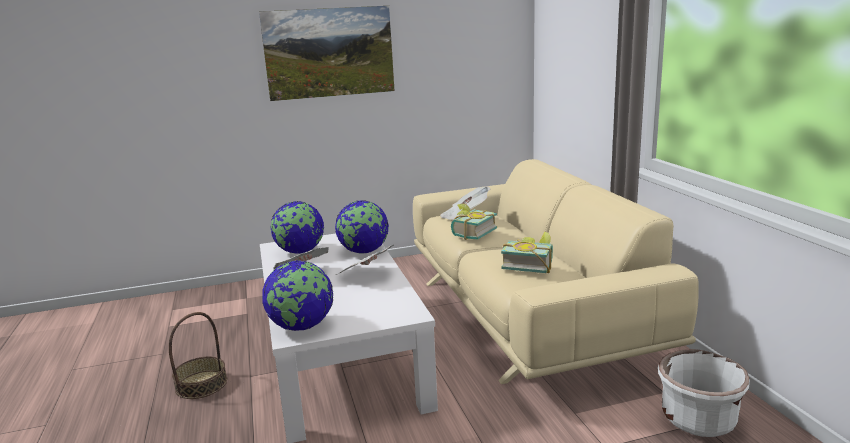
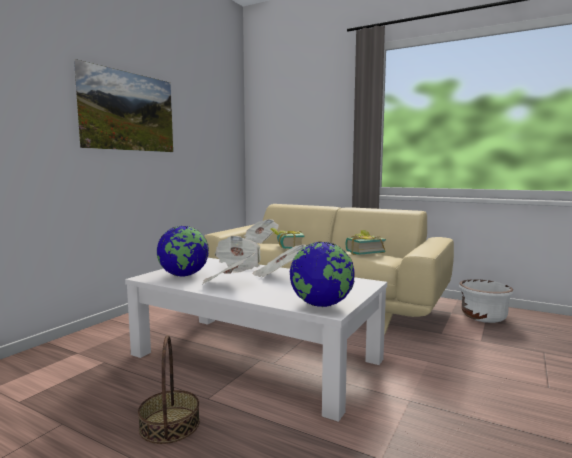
camera: 45 degrees left, 10 degrees down
globe [335,200,389,254] -> newspaper [215,236,261,273]

